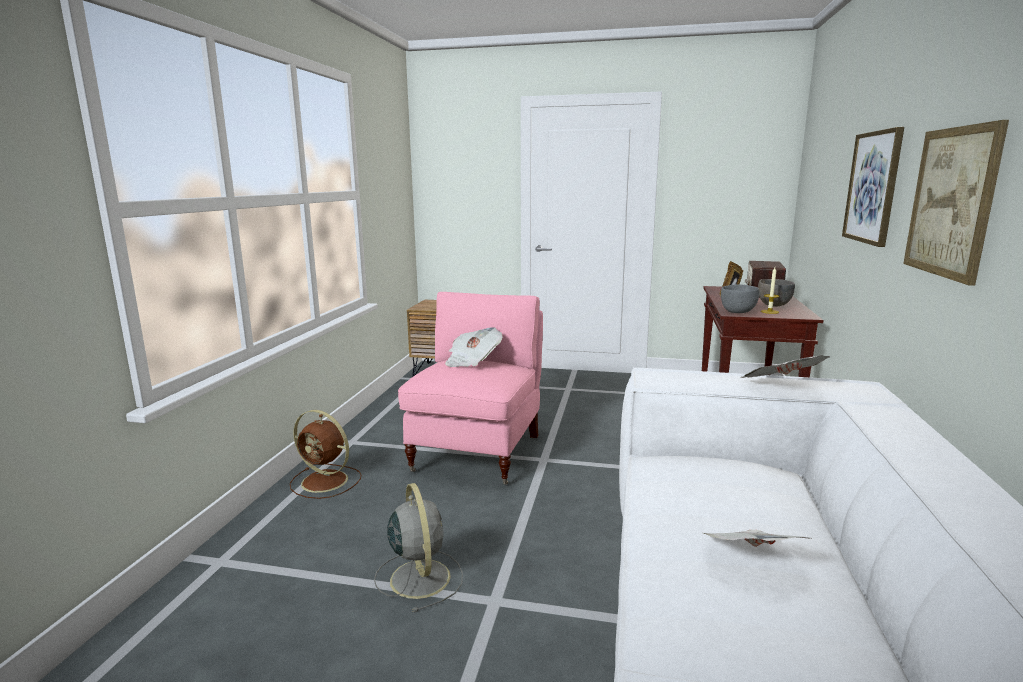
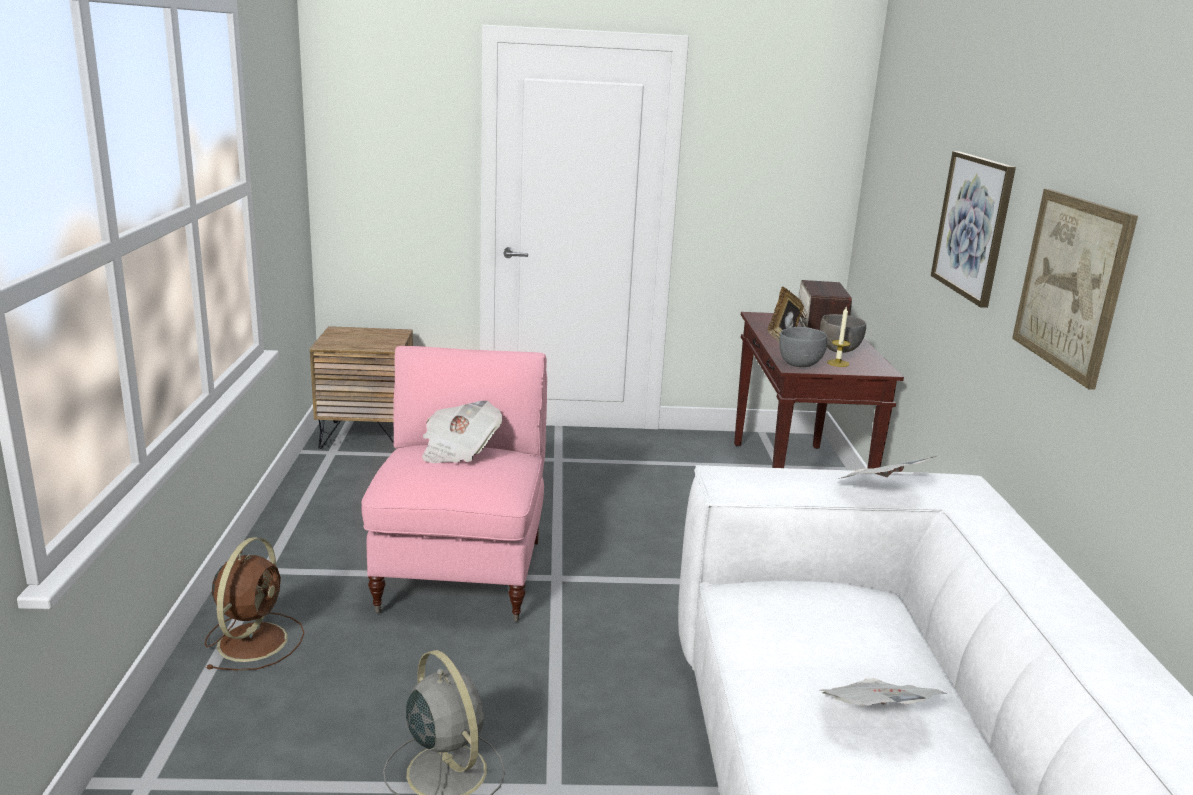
camera: 15 degrees left, 5 degrees up
brown fan [290,410,362,499] -> brown fan turned 90 degrees counterclockwise [205,537,304,671]

